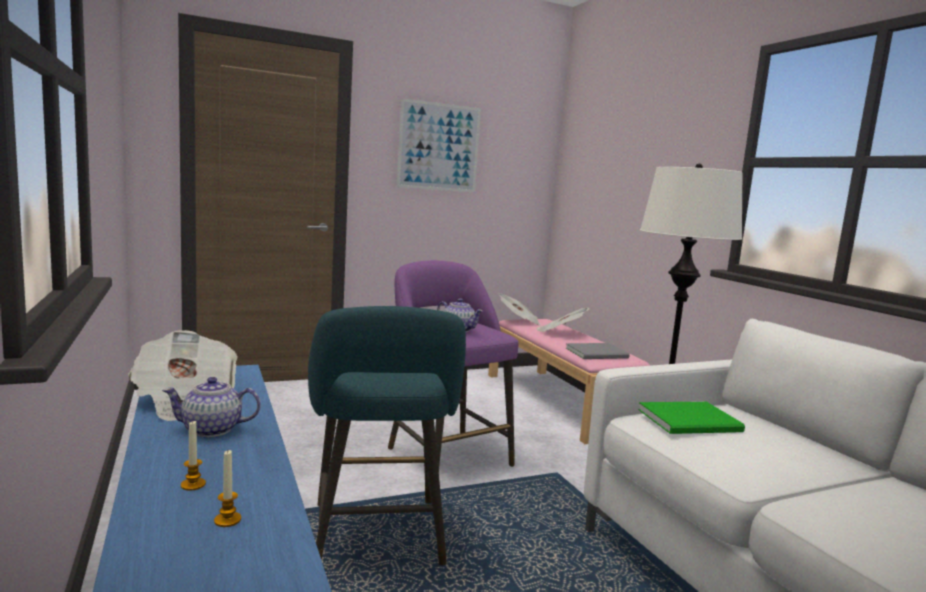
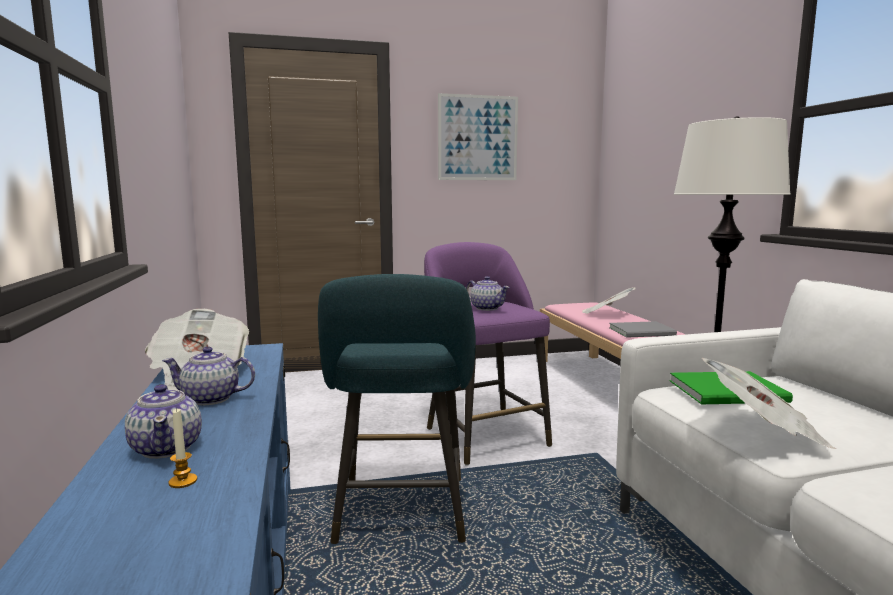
camera: 10 degrees right, 0 degrees up
candle [181,420,206,491] -> teapot [125,384,202,459]
newspaper [498,293,540,325] -> newspaper moved to [702,358,836,449]

